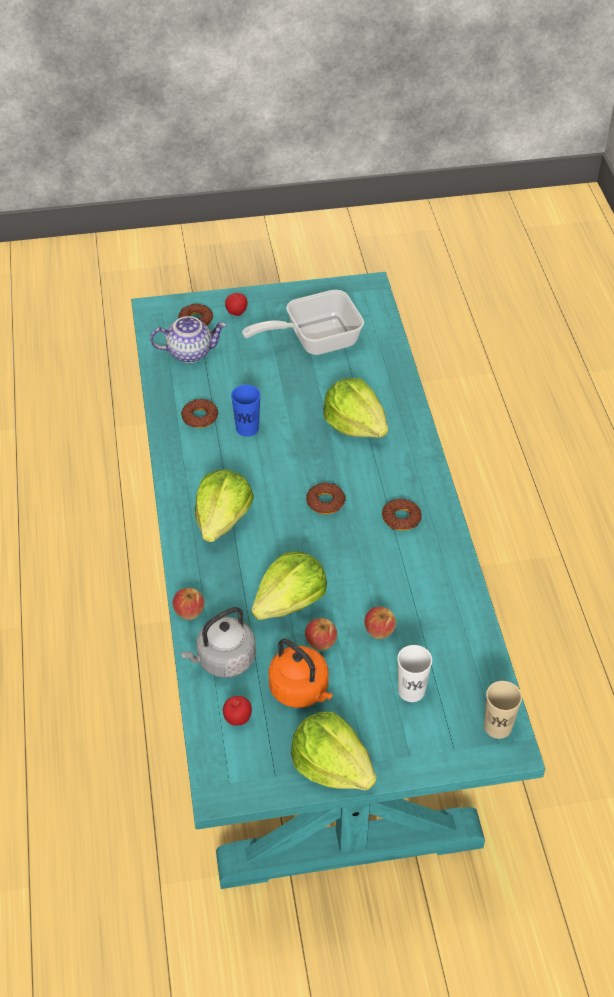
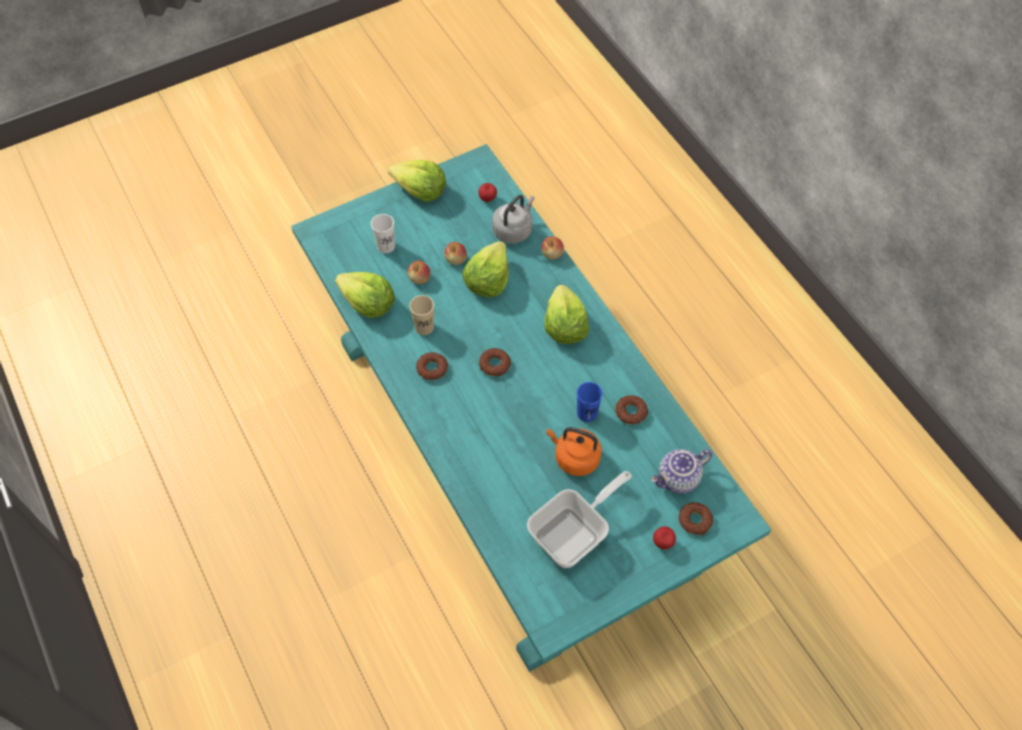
camera: 160 degrees right, 10 degrees up
orange kettle [268,639,333,708] -> orange kettle moved to [547,427,602,476]
lettuce [323,378,388,438] -> lettuce moved to [335,272,395,318]
beige cup [484,681,522,739] -> beige cup moved to [410,295,434,335]

